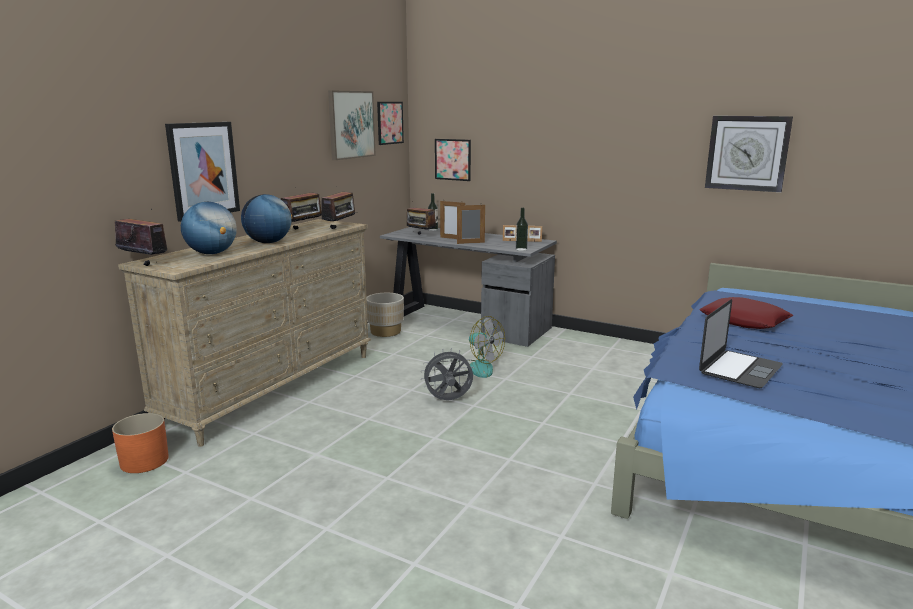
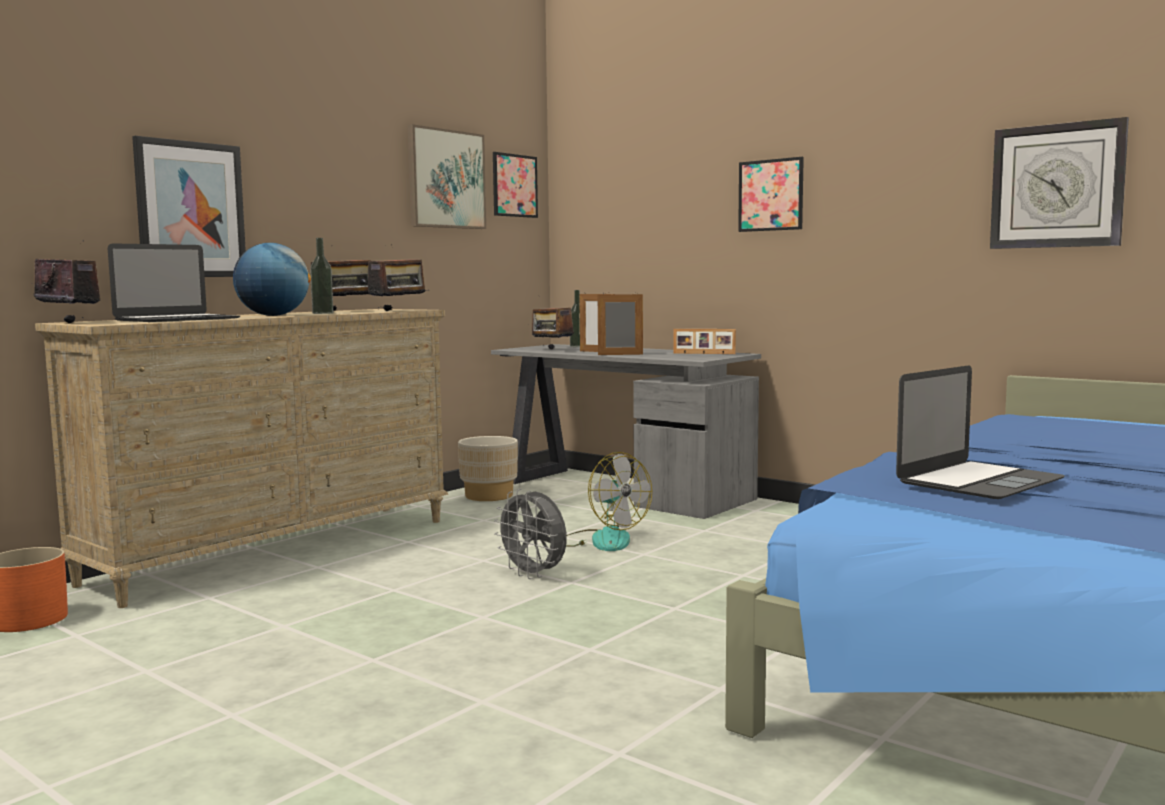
camera: 10 degrees right, 10 degrees down
globe [181,202,237,254] -> laptop [108,243,240,322]
grey fan [421,348,474,400] -> grey fan turned 135 degrees counterclockwise [494,489,567,579]
picture [435,139,471,181] -> picture moved to [738,157,804,232]
bottle [516,208,528,251] -> bottle moved to [310,238,333,314]
red pillow [699,297,793,329] -> none

